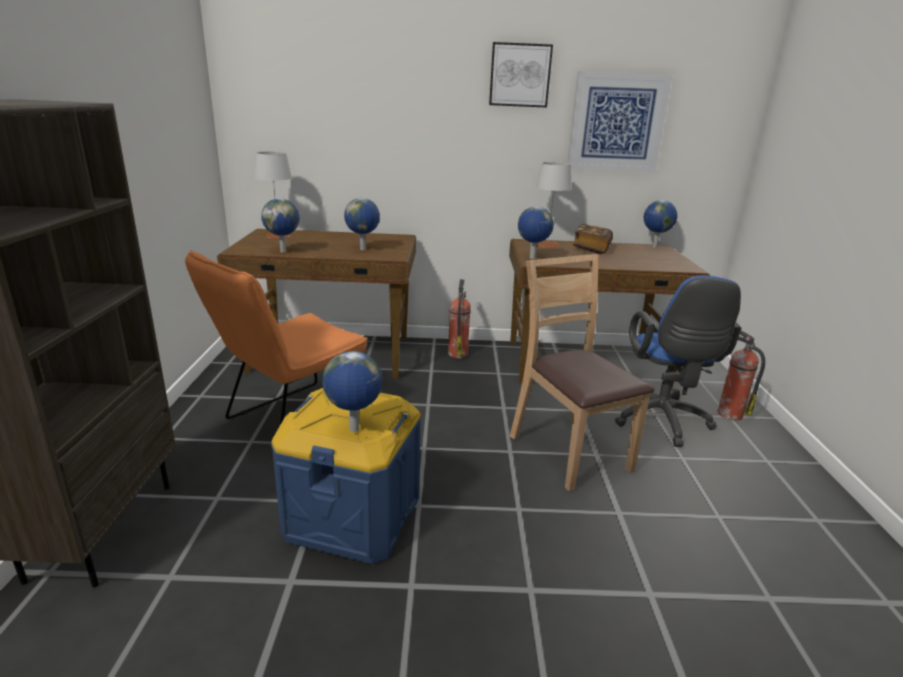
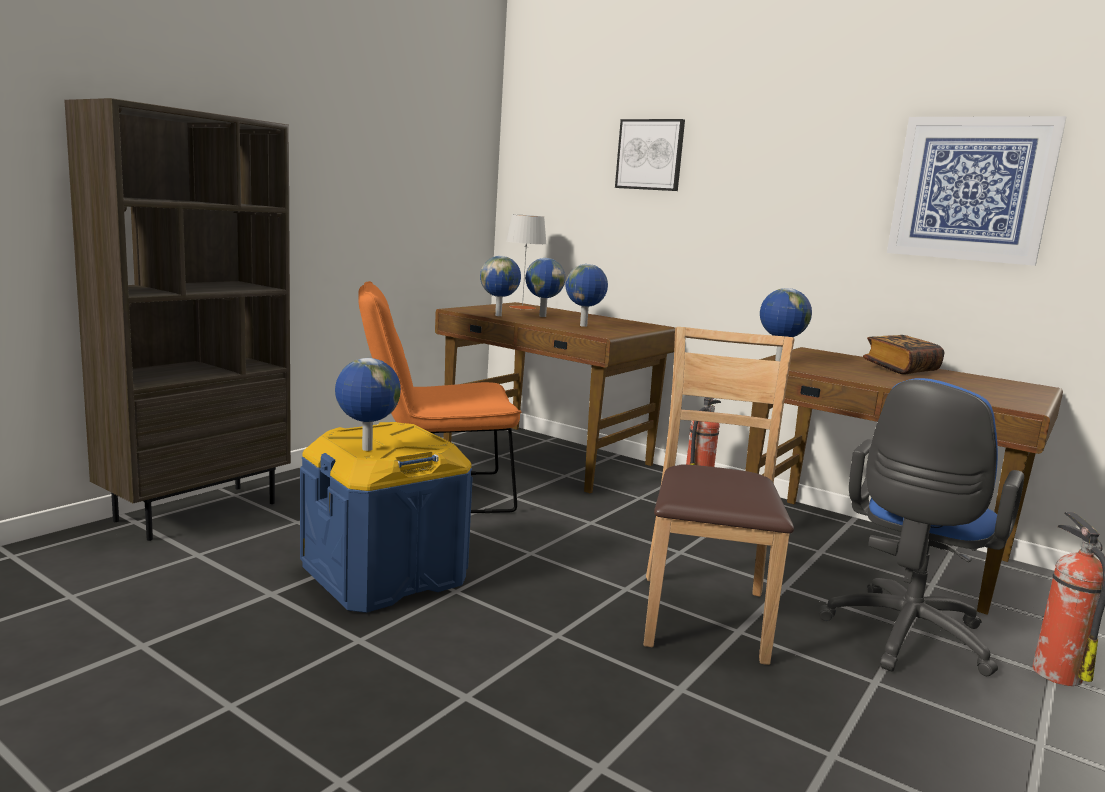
camera: 35 degrees right, 10 degrees down
picture [489,42,553,108] -> picture moved to [615,119,685,191]
grey table lamp [536,162,572,247] -> none
globe [644,200,678,248] -> globe moved to [525,258,565,317]

